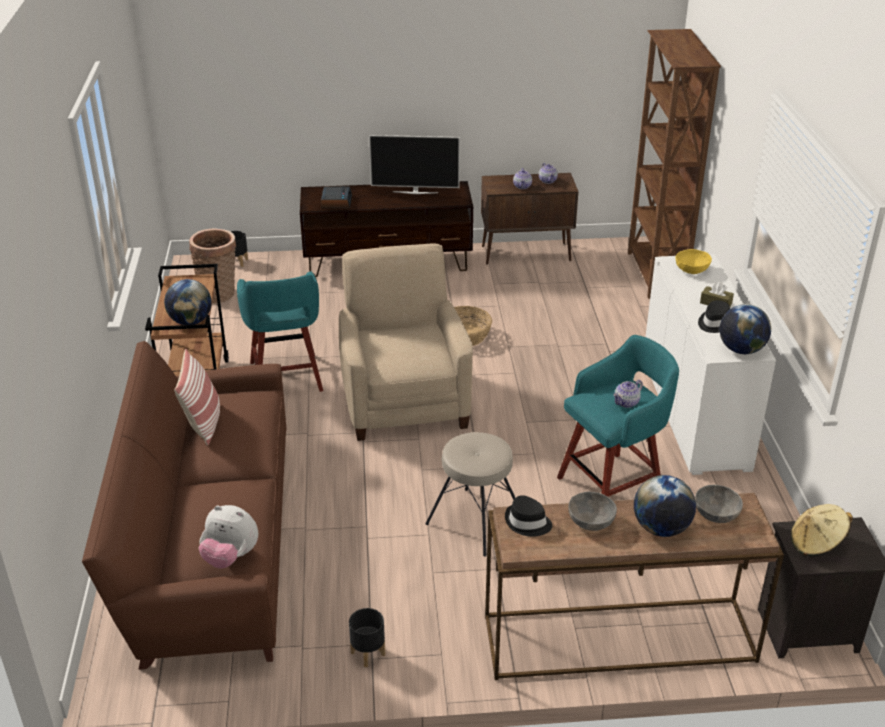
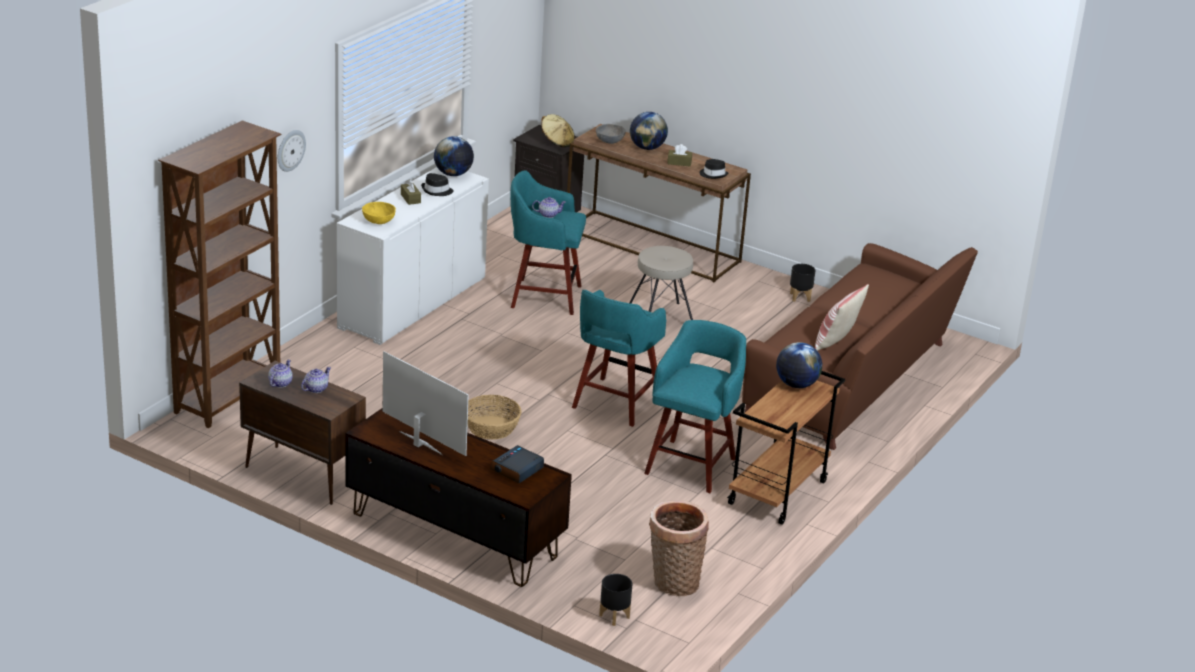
camera: 145 degrees left, 5 degrees down
plush toy [199,505,258,569] -> none
beige armchair [339,244,473,441] -> turquoise stool [572,290,666,427]
grey bowl [568,492,617,531] -> brown tissue box [667,144,692,167]
none -> wall clock [278,130,306,172]

